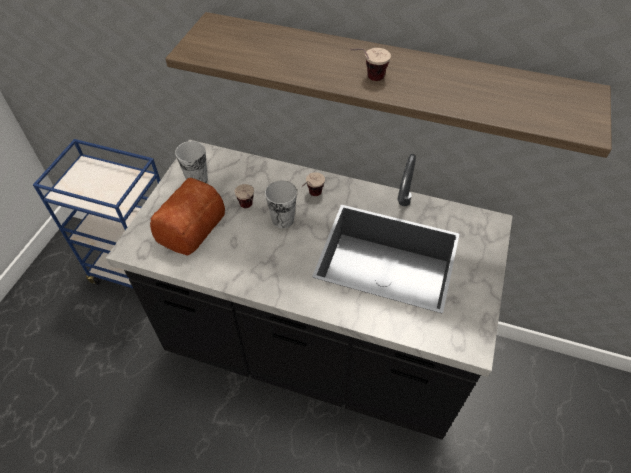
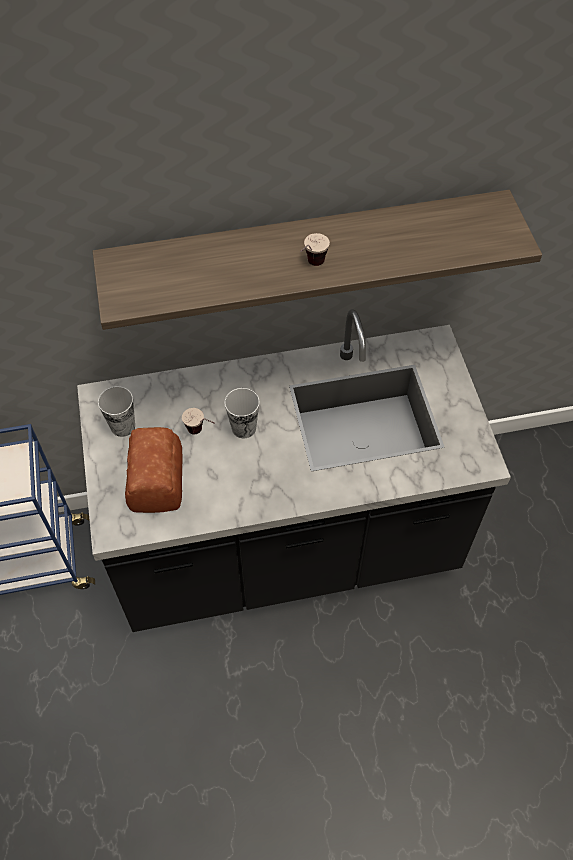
camera: 30 degrees left, 5 degrees up
cup [302,172,325,196] -> none

